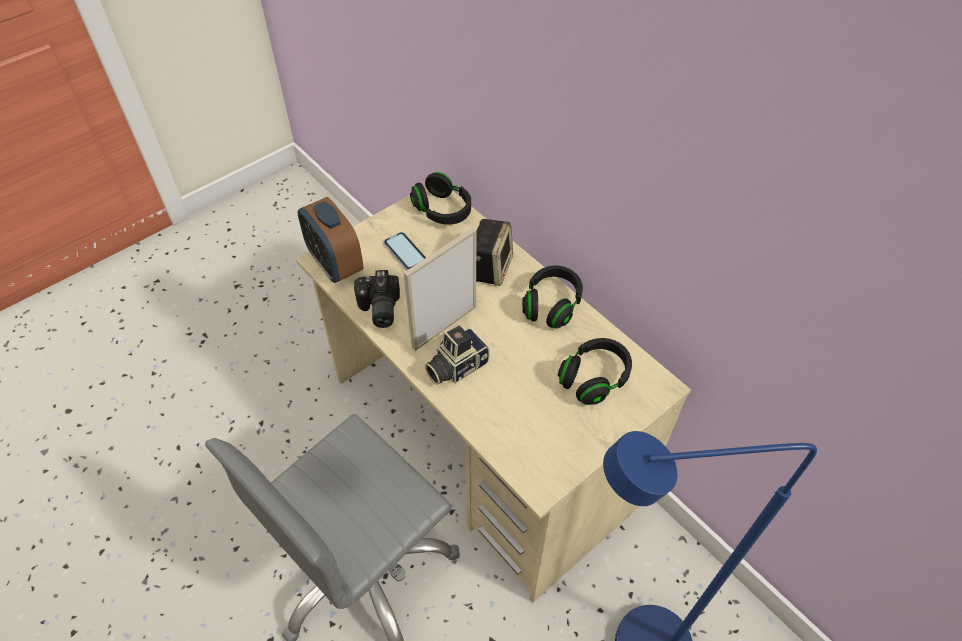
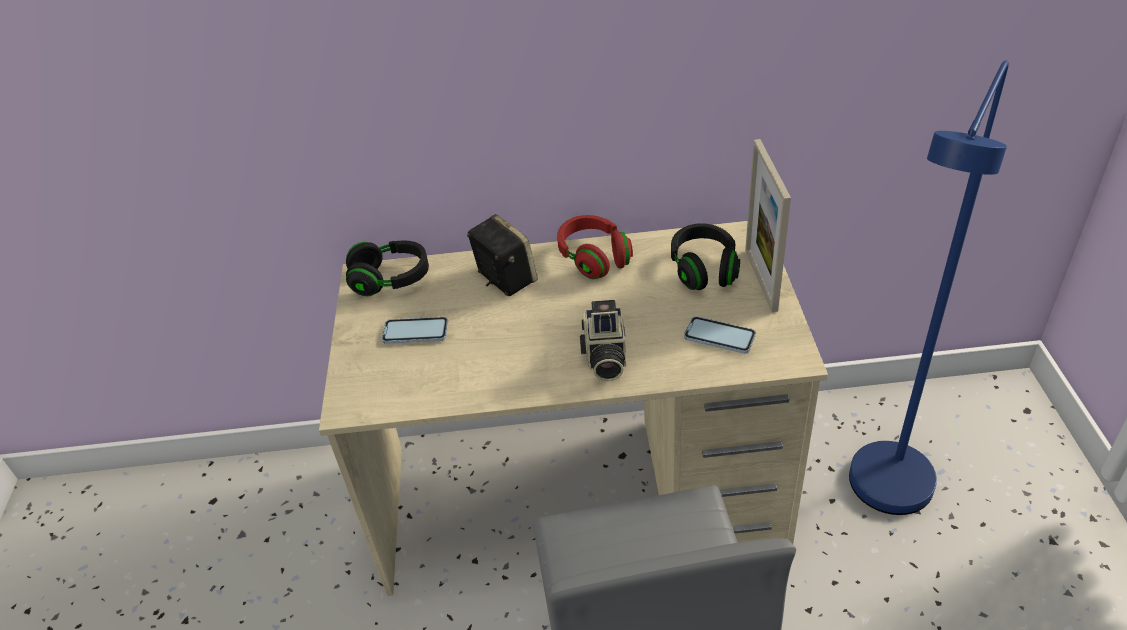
camera: 50 degrees left, 10 degrees down
alarm clock [298,197,363,283] -> none
camera [354,270,400,328] -> none
picture frame [404,227,476,351] -> picture frame moved to [745,139,791,312]
black headphones [522,266,583,329] -> red headphones [557,215,633,279]
none -> phone [684,316,756,354]

